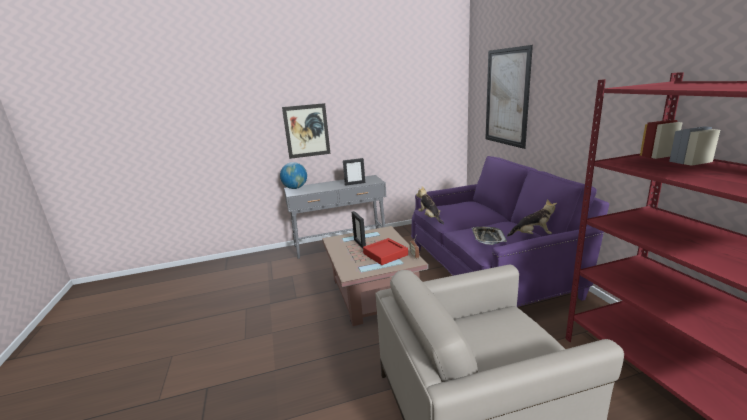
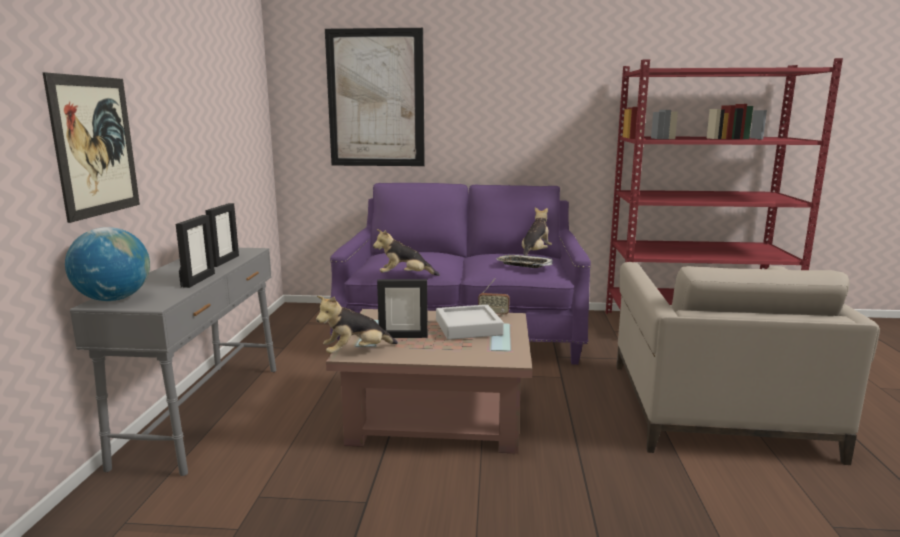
camera: 70 degrees left, 5 degrees down
red tray [363,238,408,265] -> grey tray [436,305,504,340]
none -> picture frame [176,215,215,288]
none -> plush toy [316,296,398,354]

